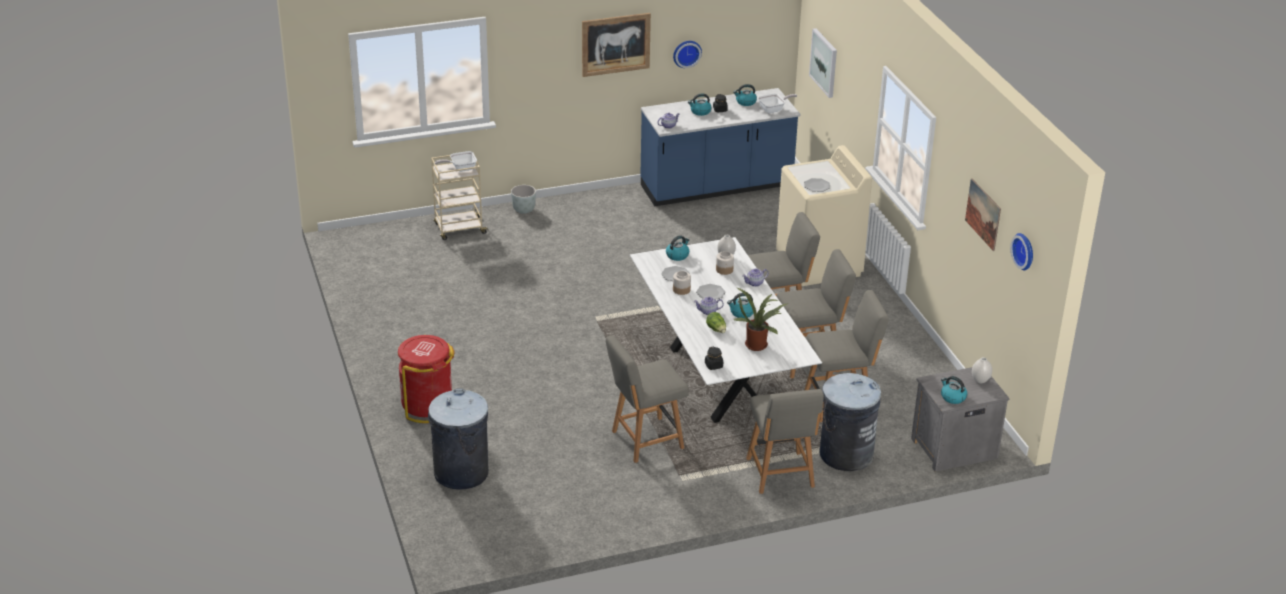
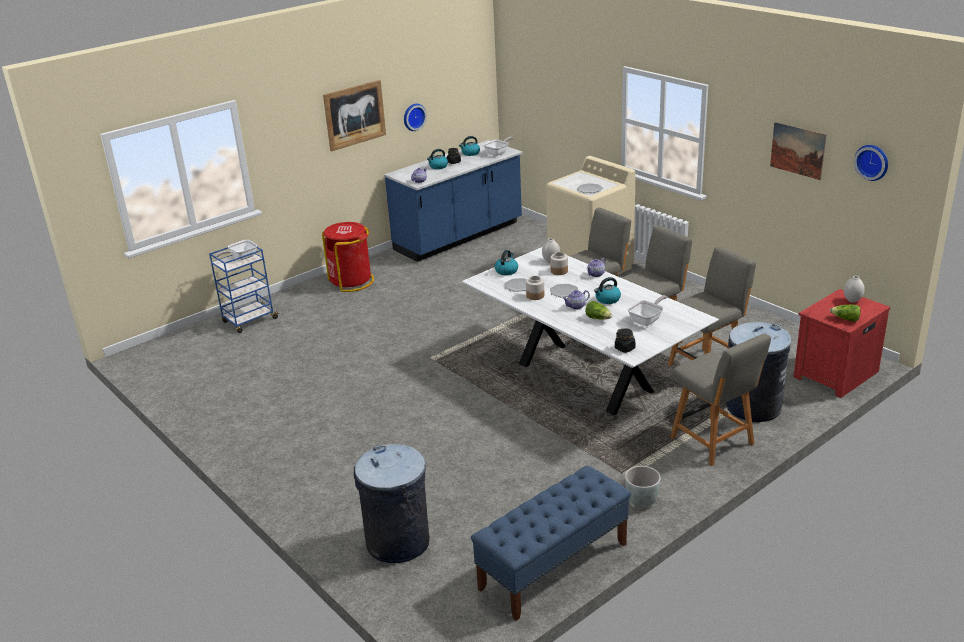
camera: 20 degrees left, 5 degrees down
red trash can [398,335,455,423] -> red trash can moved to [322,222,374,292]
beige cart [431,155,488,240] -> blue cart [209,247,280,333]
grey planter [511,185,536,214] -> grey planter moved to [625,466,661,507]
grey chair [606,335,689,463] -> none
potted plant [733,287,789,351] -> frying pan [627,295,667,326]
picture [809,28,837,98] -> none
grey nightstand [911,367,1009,472] -> red nightstand [794,289,890,398]
kettle [941,376,967,404] -> lettuce [830,304,860,322]
none -> blue bench [471,465,631,621]

